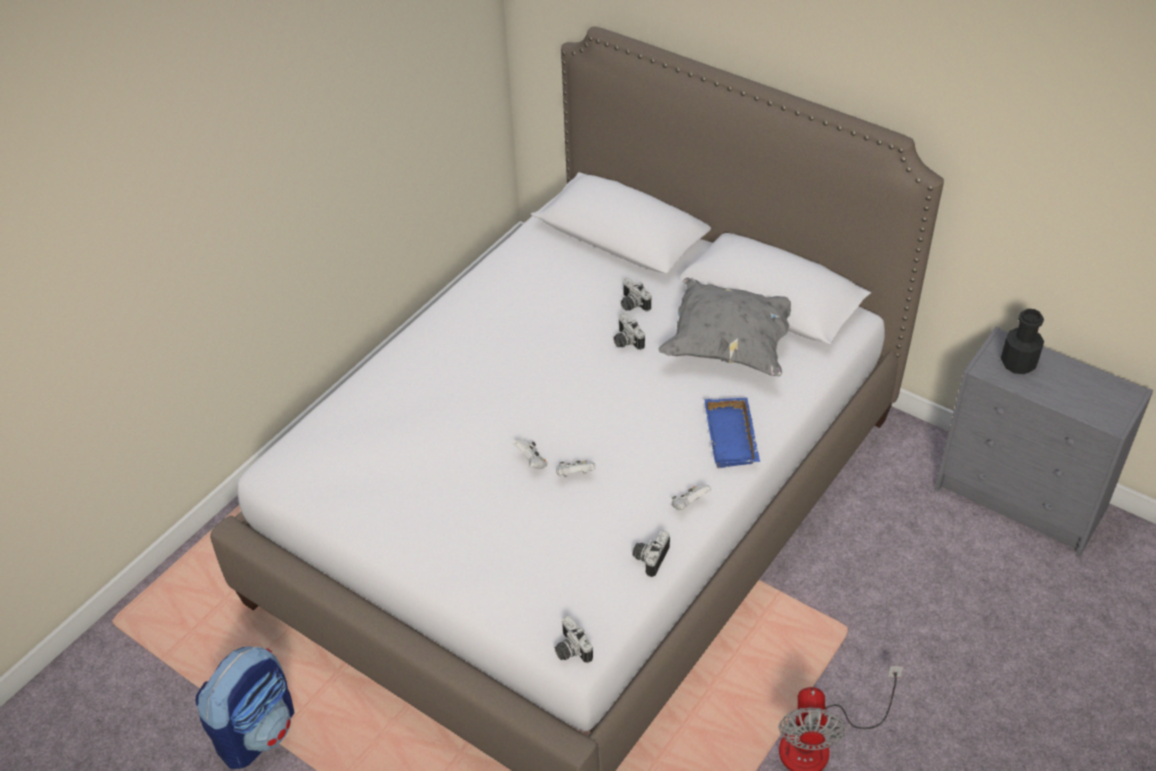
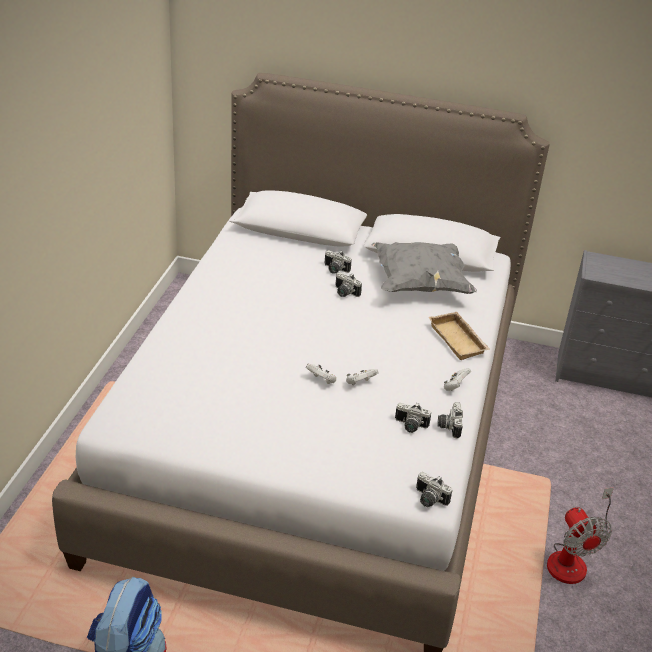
camera: 25 degrees left, 10 degrees down
blue tray [705,398,760,468] -> beige tray [429,312,490,360]
black bottle [1001,309,1044,374] -> none
none -> camera [395,403,431,433]

